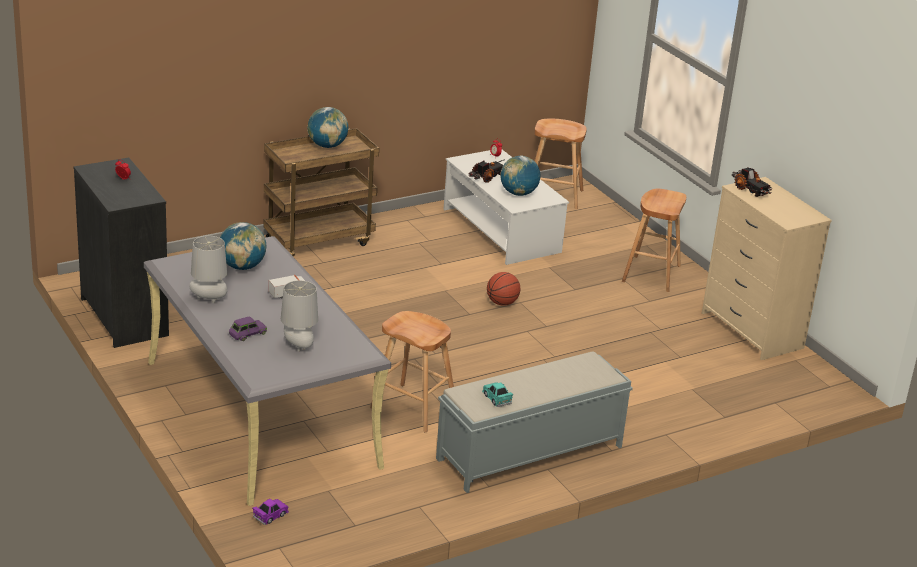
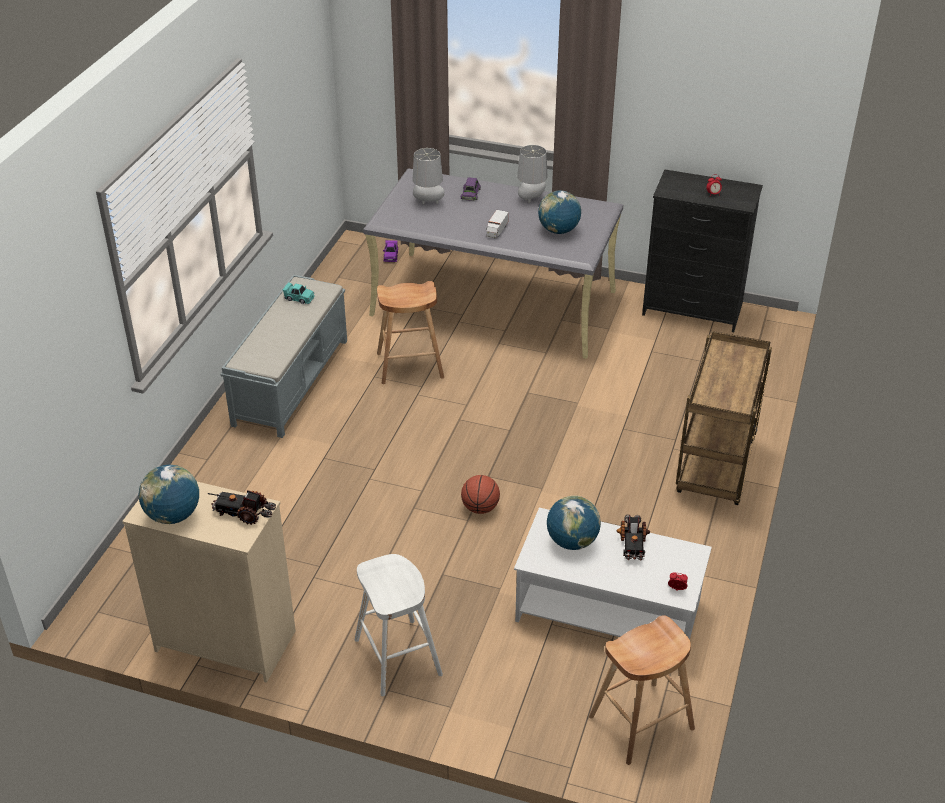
camera: 140 degrees right, 10 degrees up
globe [307,107,348,148] -> globe moved to [139,465,199,524]
brown stool [622,189,686,292] -> white stool [355,554,443,696]

